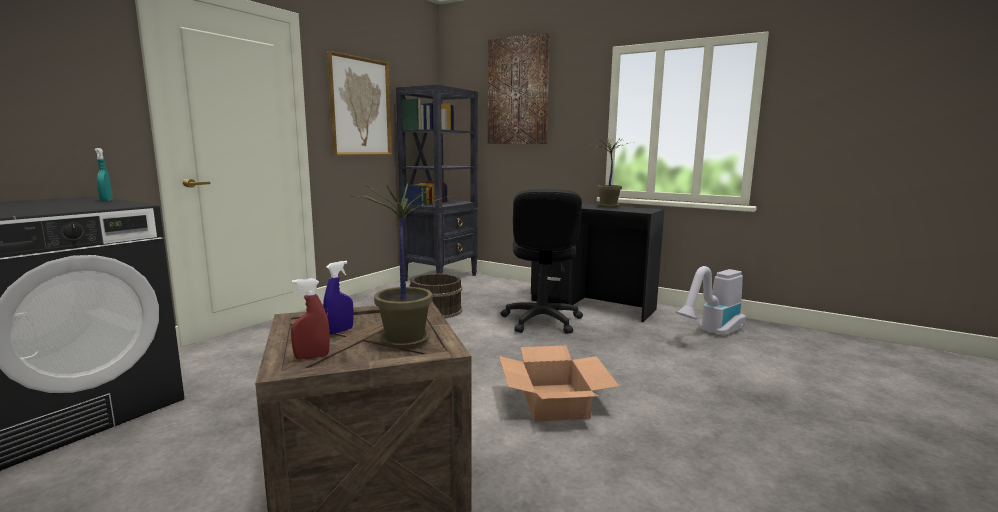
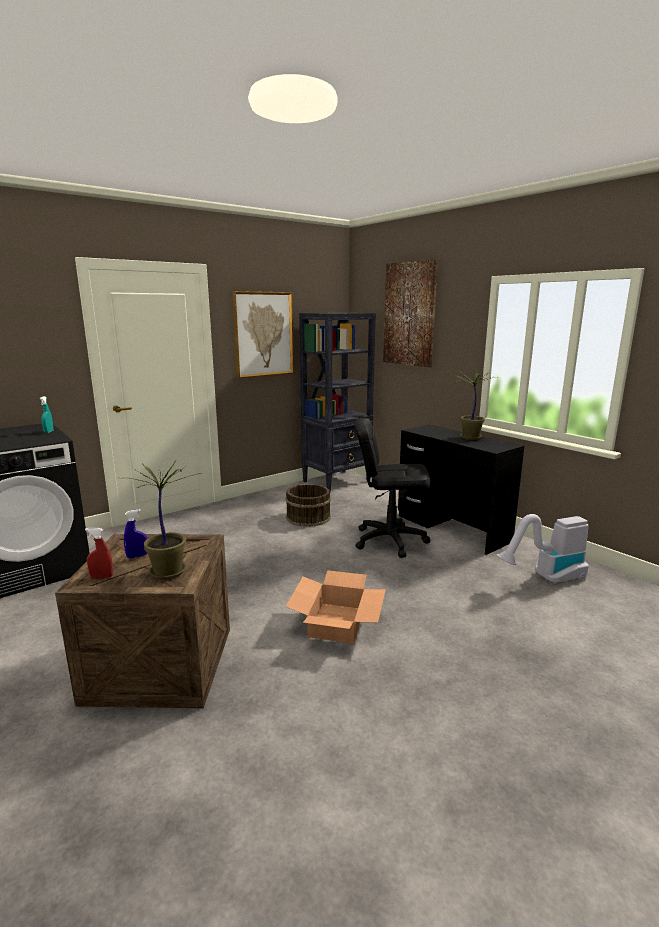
camera: 20 degrees right, 5 degrees up
black office chair [500,189,583,334] -> black office chair turned 75 degrees clockwise [355,418,431,558]

